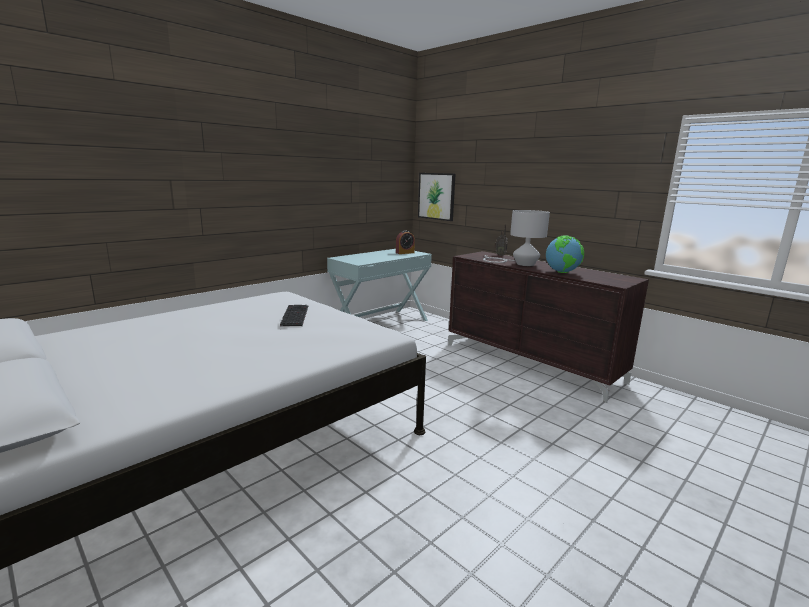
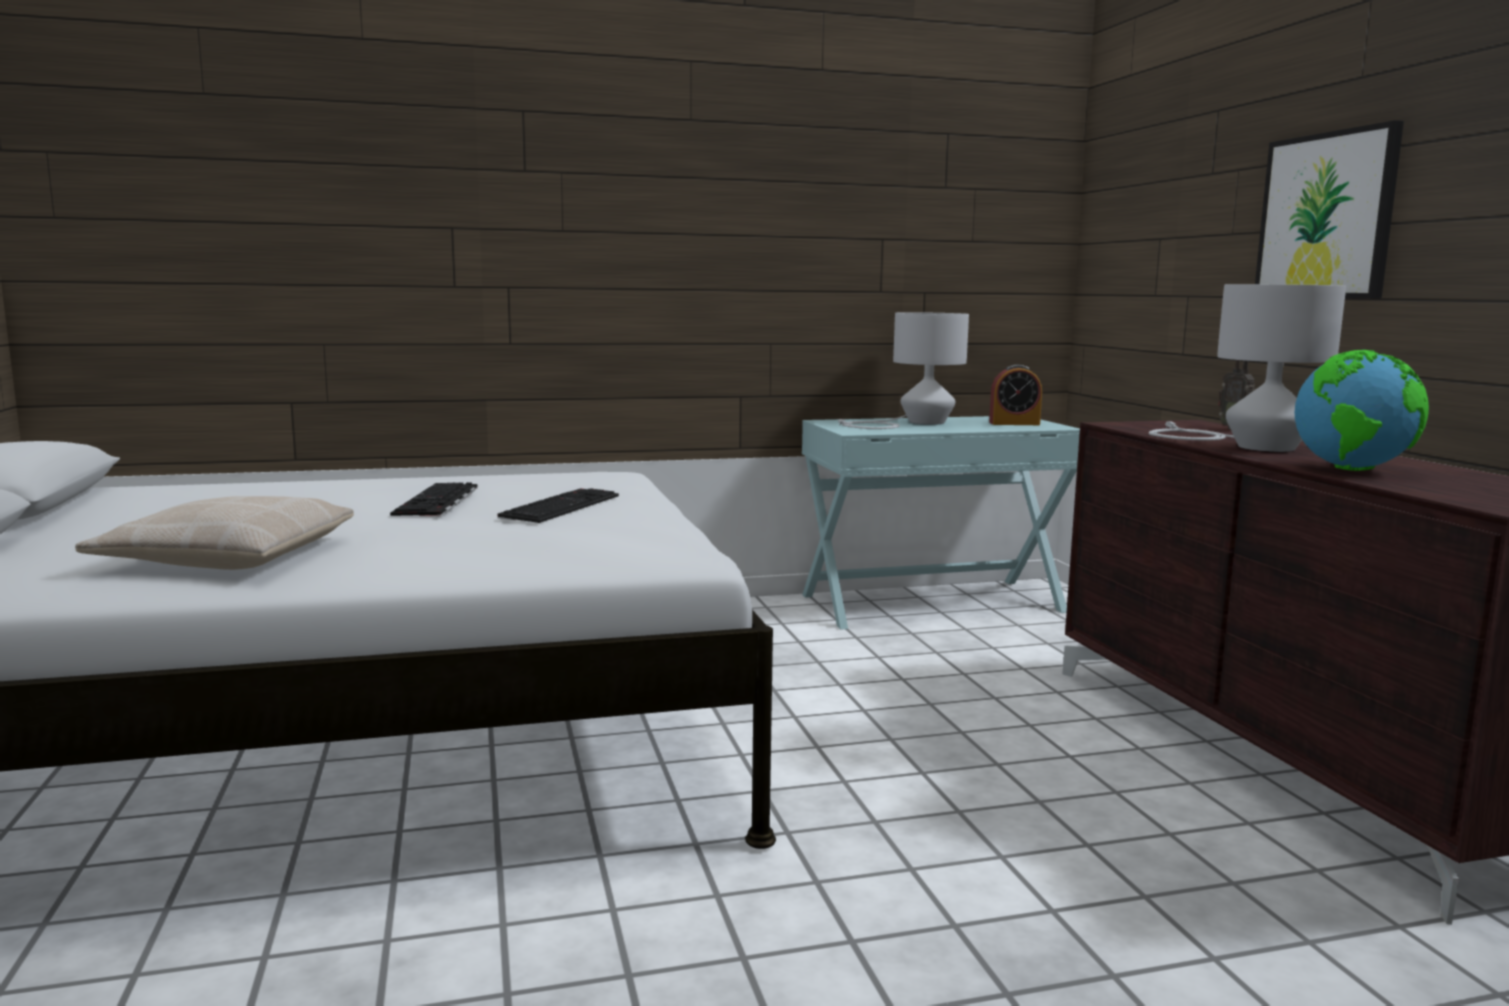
camera: 30 degrees right, 5 degrees down
picture [418,173,455,221] -> picture moved to [1255,120,1404,299]
none -> beige pillow [75,496,354,570]
none -> keyboard [390,482,477,516]
none -> grey table lamp [838,312,969,429]

